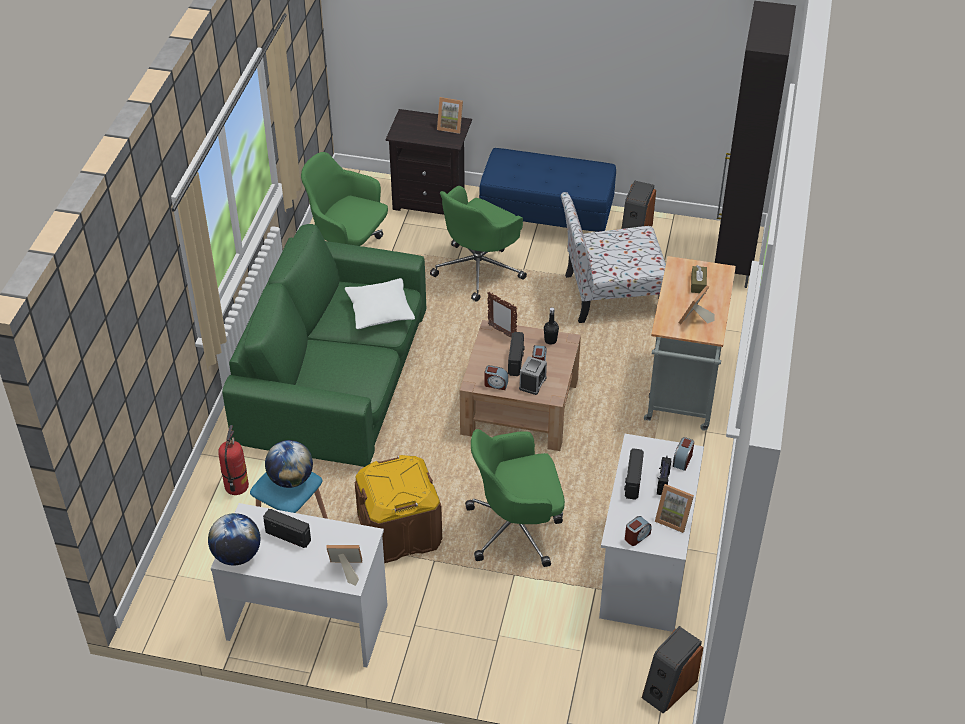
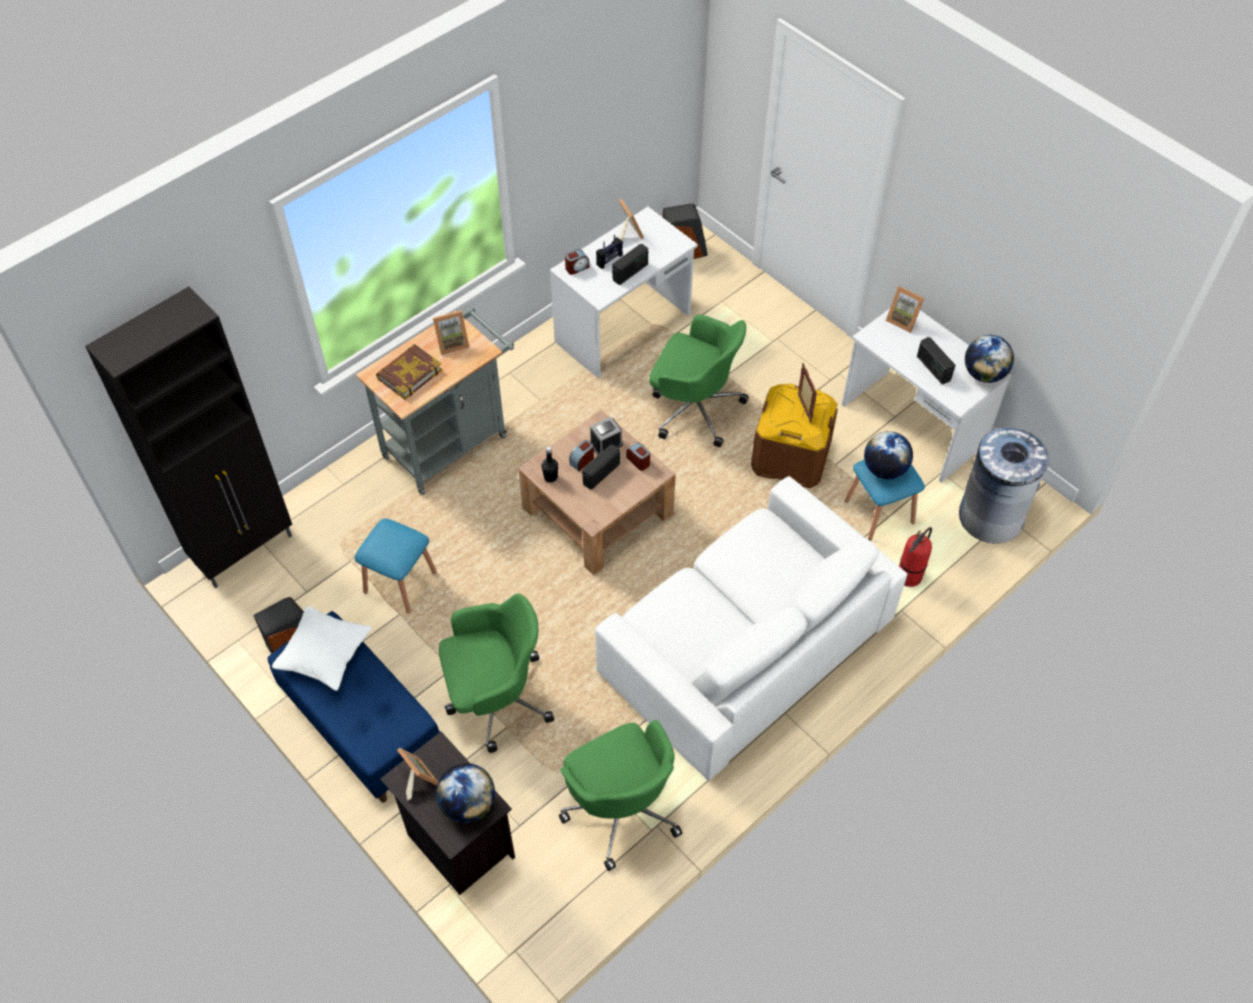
camera: 145 degrees left, 10 degrees up
green sofa [222,224,426,467] -> white sofa [595,476,907,781]
white pillow [345,278,415,329] -> white pillow moved to [272,606,372,691]
picture frame [487,292,518,337] -> picture frame moved to [798,363,817,422]
chair [561,192,666,323] -> blue stool [354,519,437,613]
alarm clock [625,516,652,546] -> none
brown tissue box [691,265,707,293] -> book [376,344,442,400]
none -> globe [436,763,495,823]
none -> grey trash can [959,427,1049,544]

